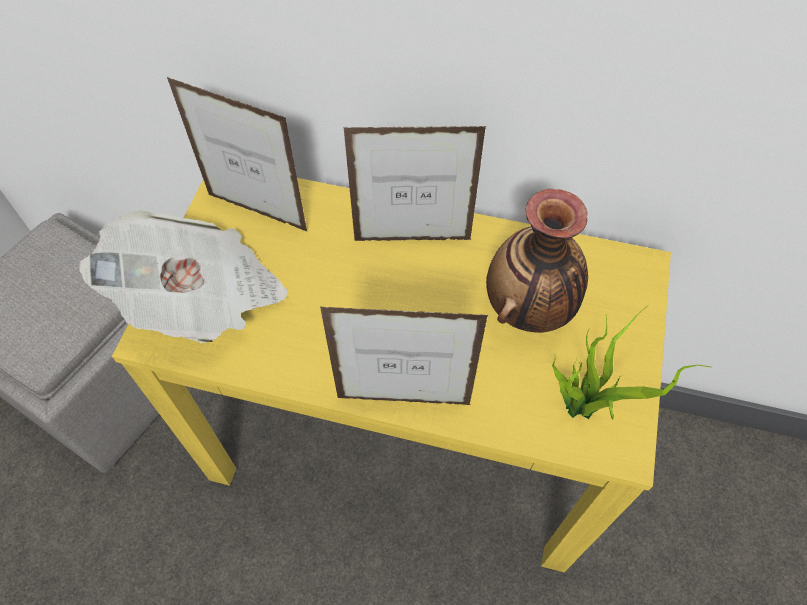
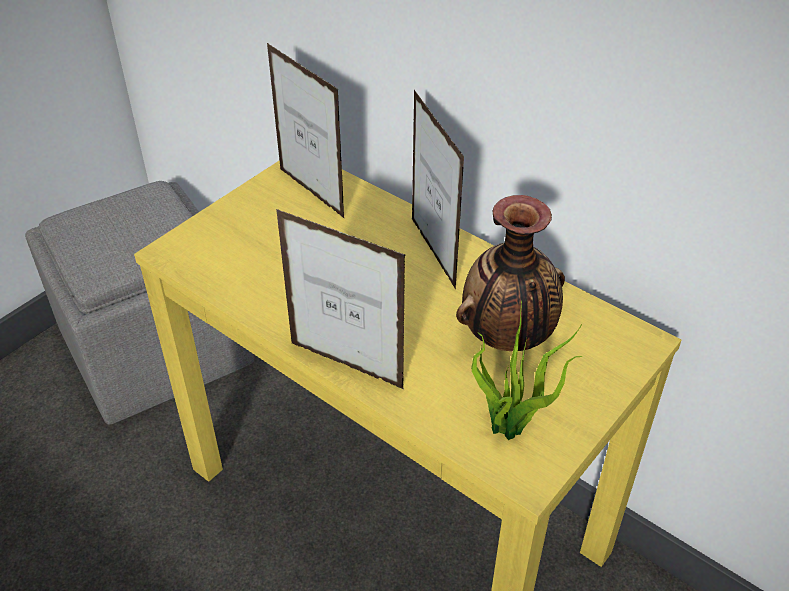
camera: 25 degrees right, 15 degrees down
newspaper [79,210,287,343] -> none
picture frame [344,126,486,241] -> picture frame turned 135 degrees counterclockwise [412,90,464,290]

